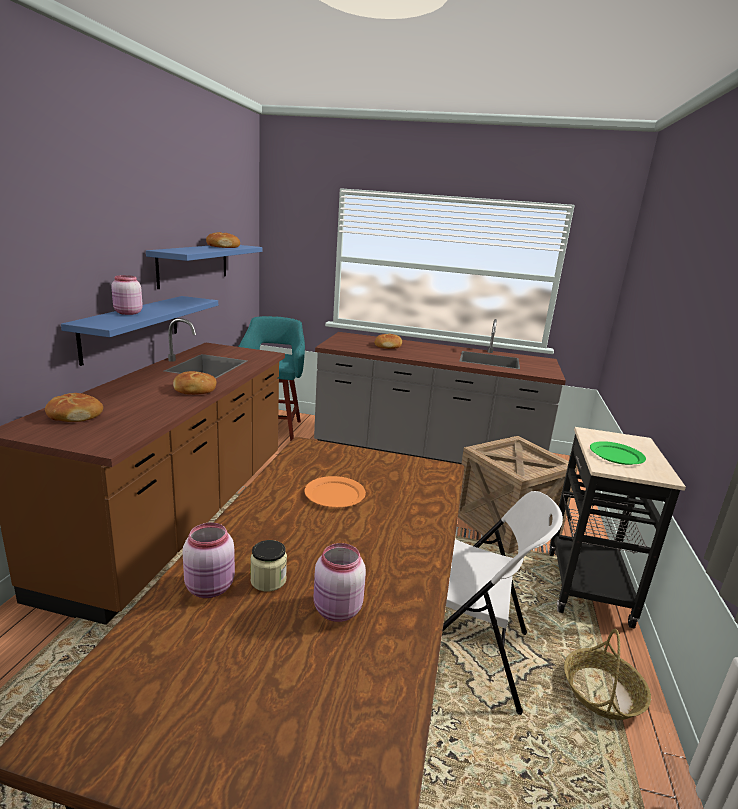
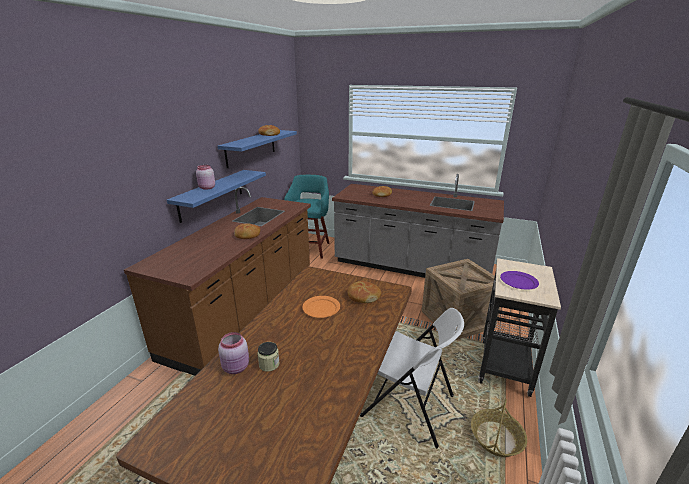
camera: 10 degrees right, 5 degrees up
bread [45,393,103,422] -> bread moved to [348,281,381,303]
pink jar [313,543,366,622] -> none
green plate [590,441,646,465] -> purple plate [500,271,539,290]

